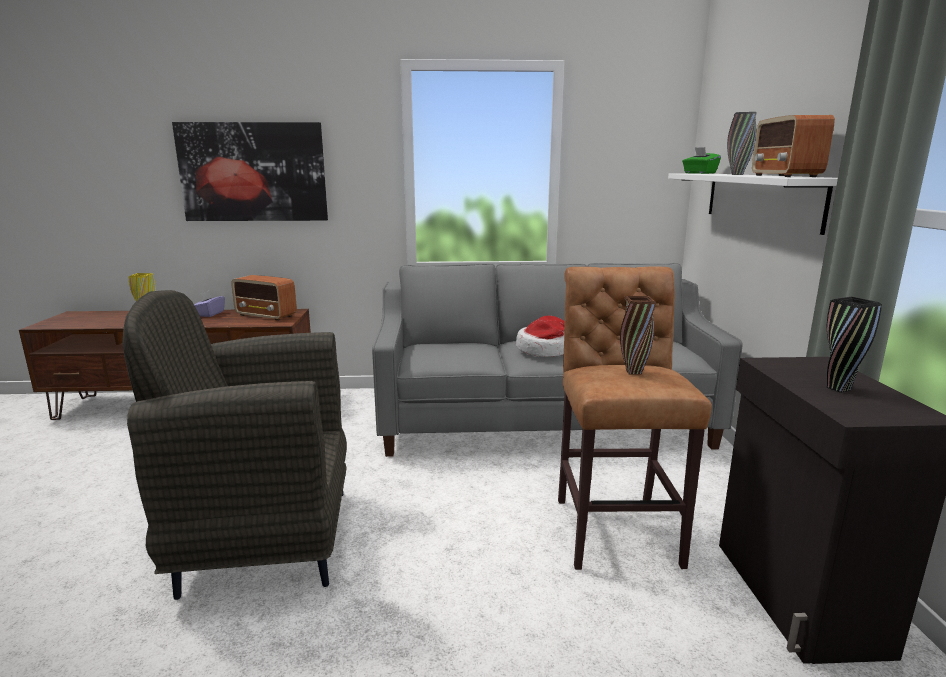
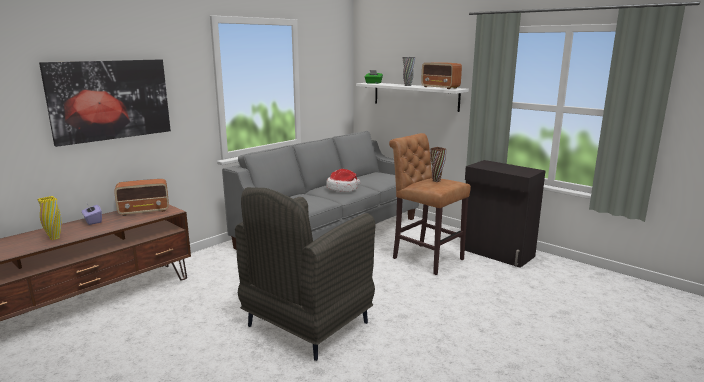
camera: 45 degrees left, 0 degrees up
black vase [827,297,882,393] -> none

